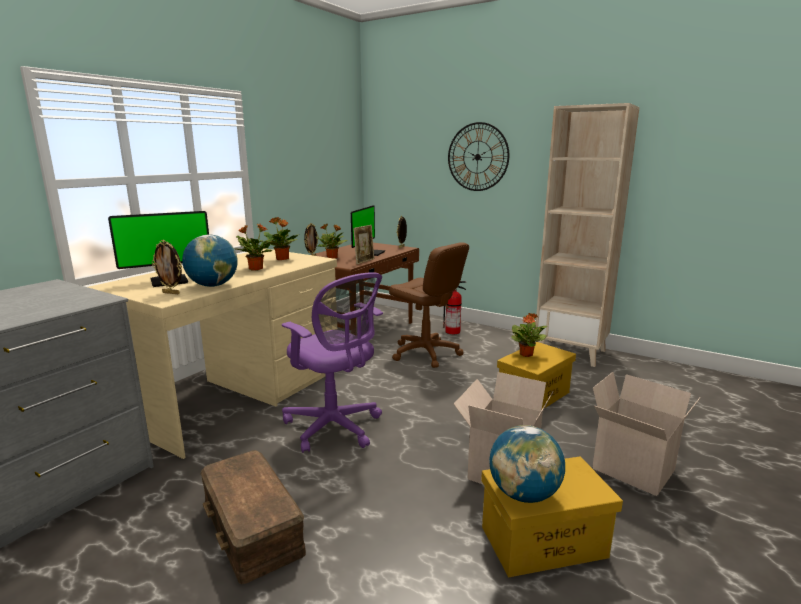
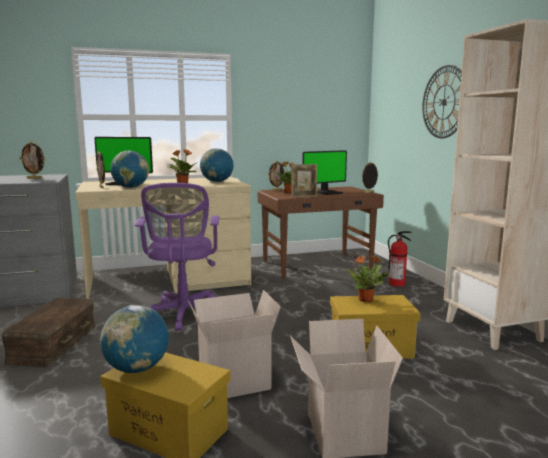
camera: 40 degrees right, 5 degrees down
potted plant [264,217,299,260] -> globe [200,148,234,182]
brown office chair [389,242,469,368] -> none
none -> picture frame [19,141,46,179]

